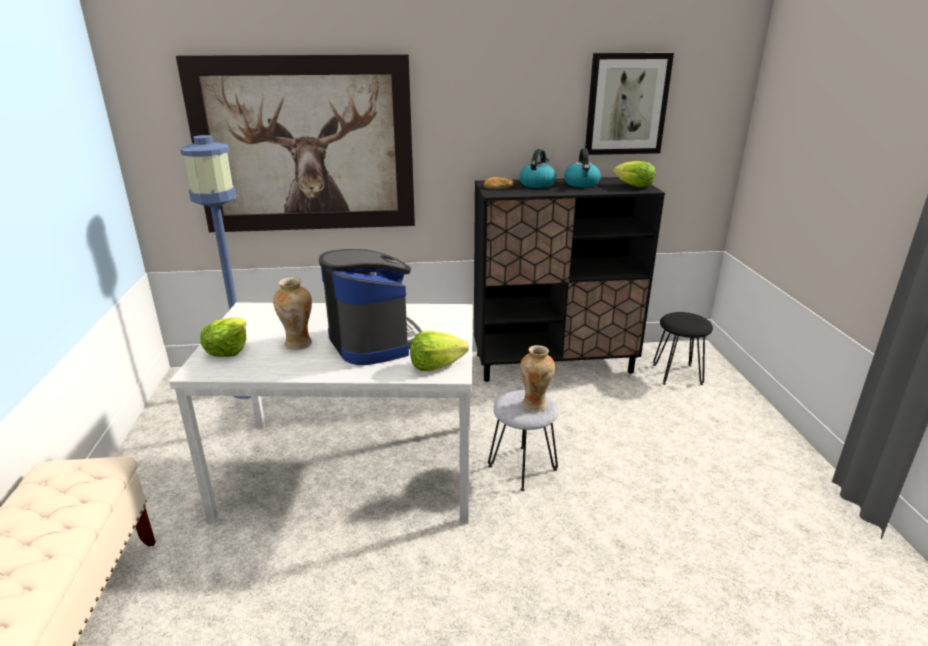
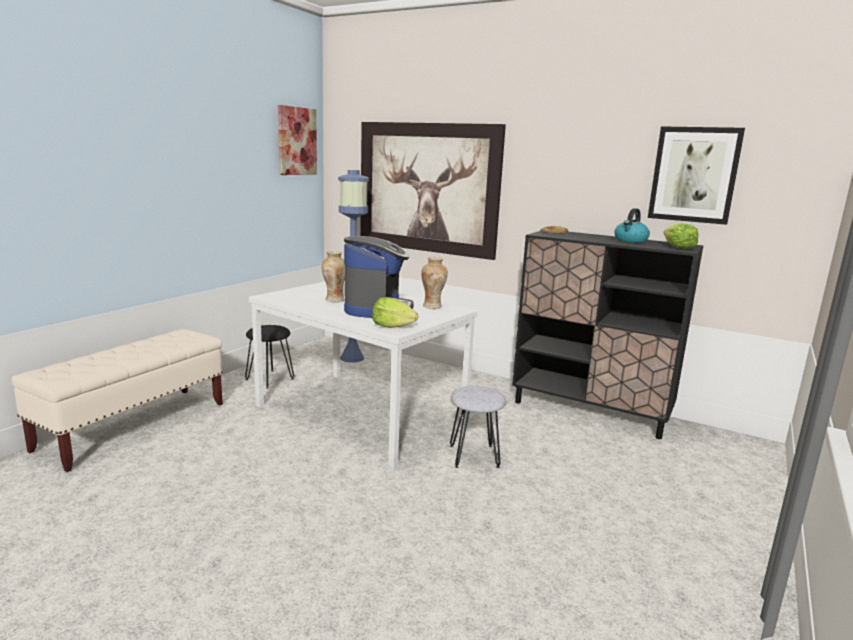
camera: 35 degrees right, 10 degrees down
lettuce [200,317,247,357] -> none
kettle [520,149,556,188] -> none
vase [520,345,555,412] -> vase moved to [421,257,448,309]
black stool [653,312,713,385] -> black stool moved to [245,325,294,389]
none -> picture [278,105,317,175]

